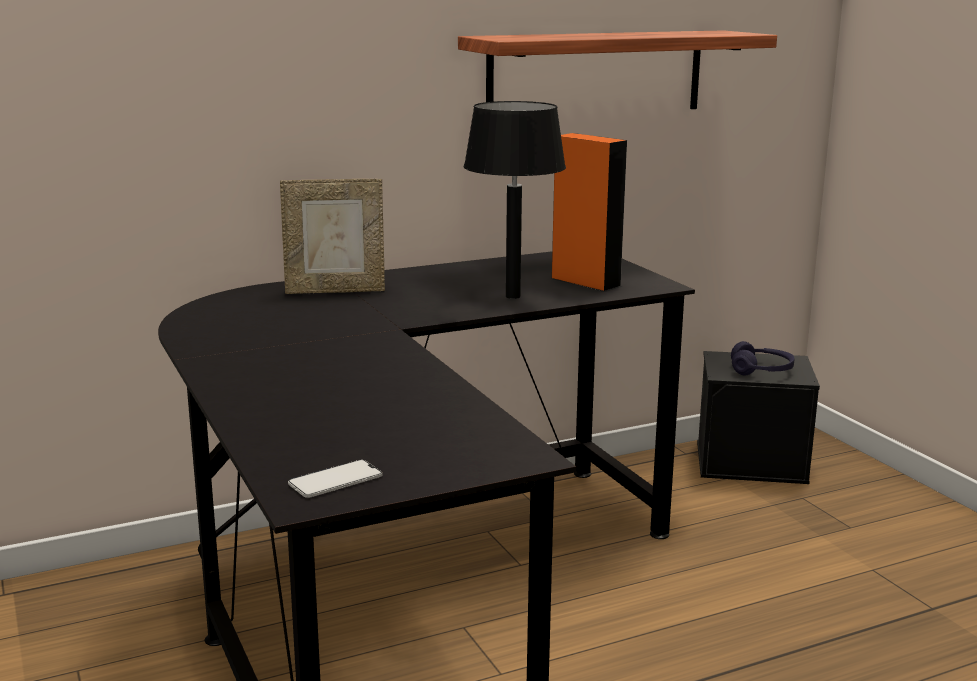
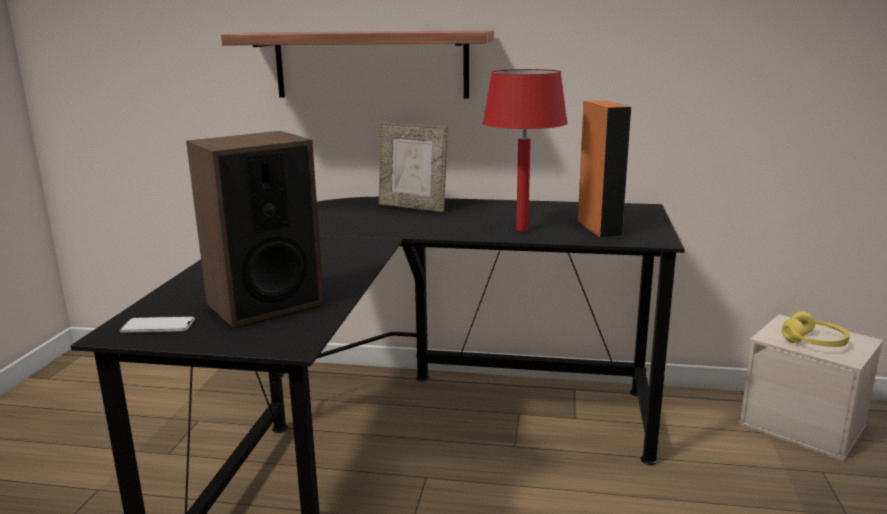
camera: 35 degrees right, 0 degrees up
shelf [458,30,777,109] -> shelf moved to [221,30,494,99]
black table lamp [464,101,566,299] -> red table lamp [483,69,568,232]
black storage box [697,351,820,484] -> beige storage box [738,314,883,462]
purple headphones [731,341,795,375] -> yellow headphones [782,312,850,347]
none -> speaker [186,131,324,328]

